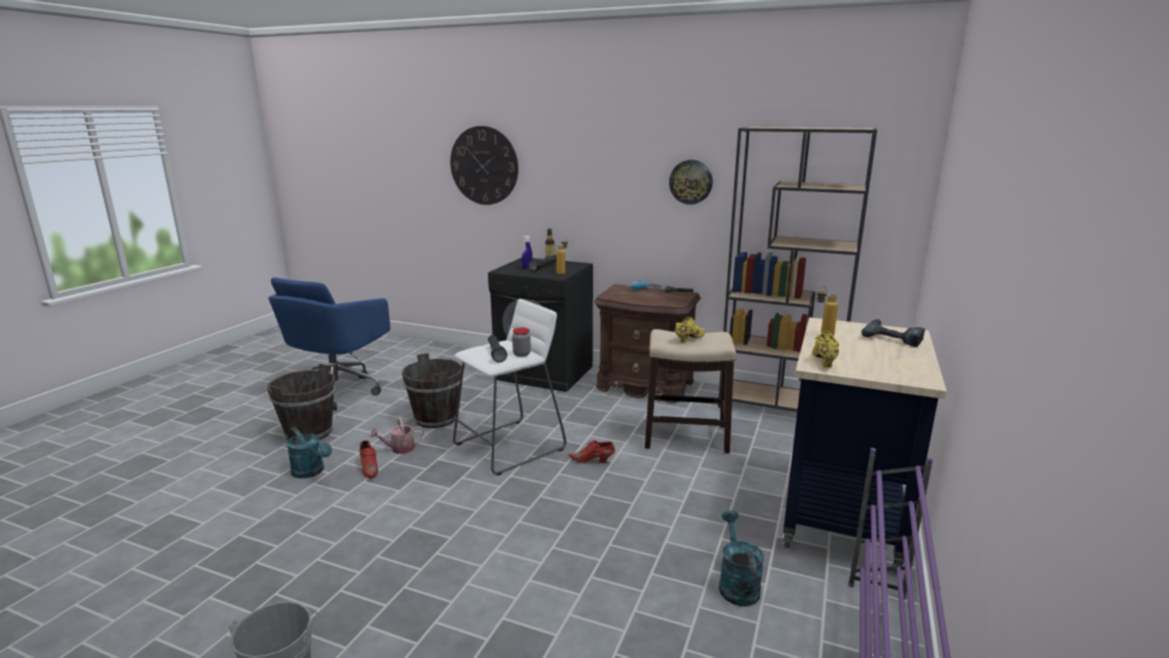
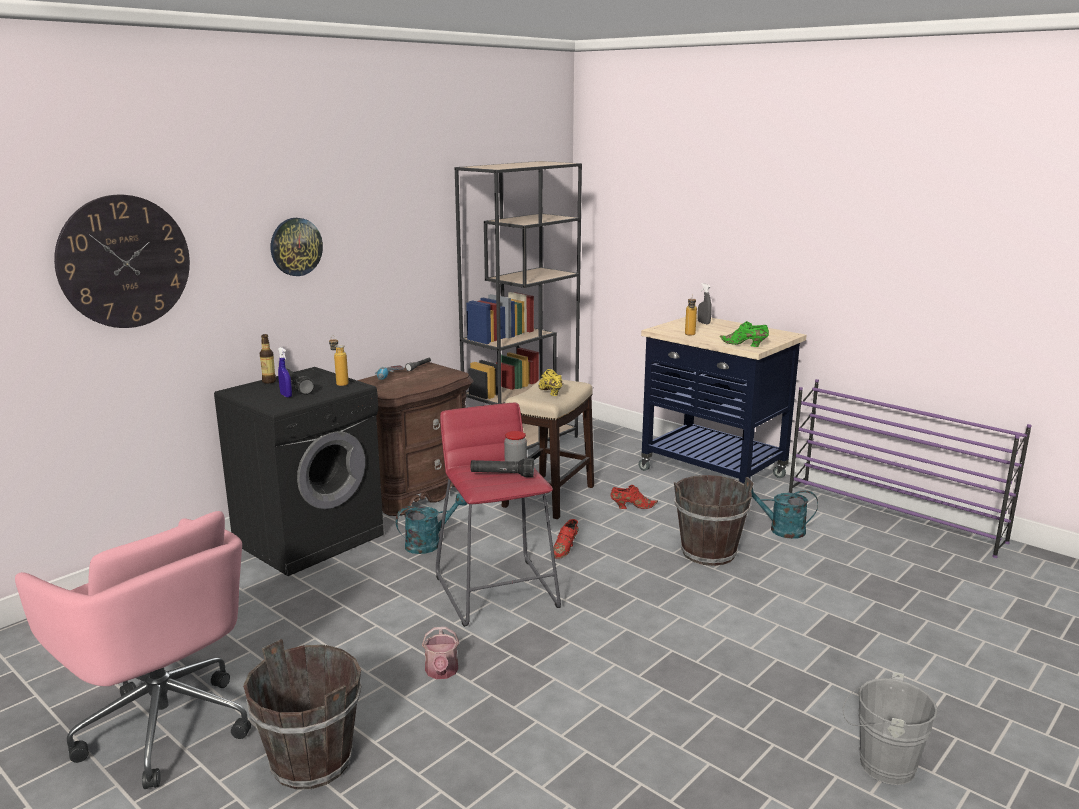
camera: 70 degrees left, 0 degrees up
blue office chair [269,277,390,411] -> pink office chair [15,511,251,789]
turquoise watering can [286,427,332,478] -> turquoise watering can moved to [396,493,467,554]
red shoe [360,440,378,479] -> red shoe moved to [610,485,658,509]
brown bucket [402,353,462,428] -> brown bucket moved to [674,475,754,566]
white stool [453,299,566,476] -> red stool [436,403,561,627]
wall clock [669,160,713,205] -> wall clock moved to [271,218,323,276]
yellow shoe [812,331,839,368] -> green shoe [720,321,769,347]
power drill [861,319,925,347] -> grey spray bottle [697,283,712,325]

